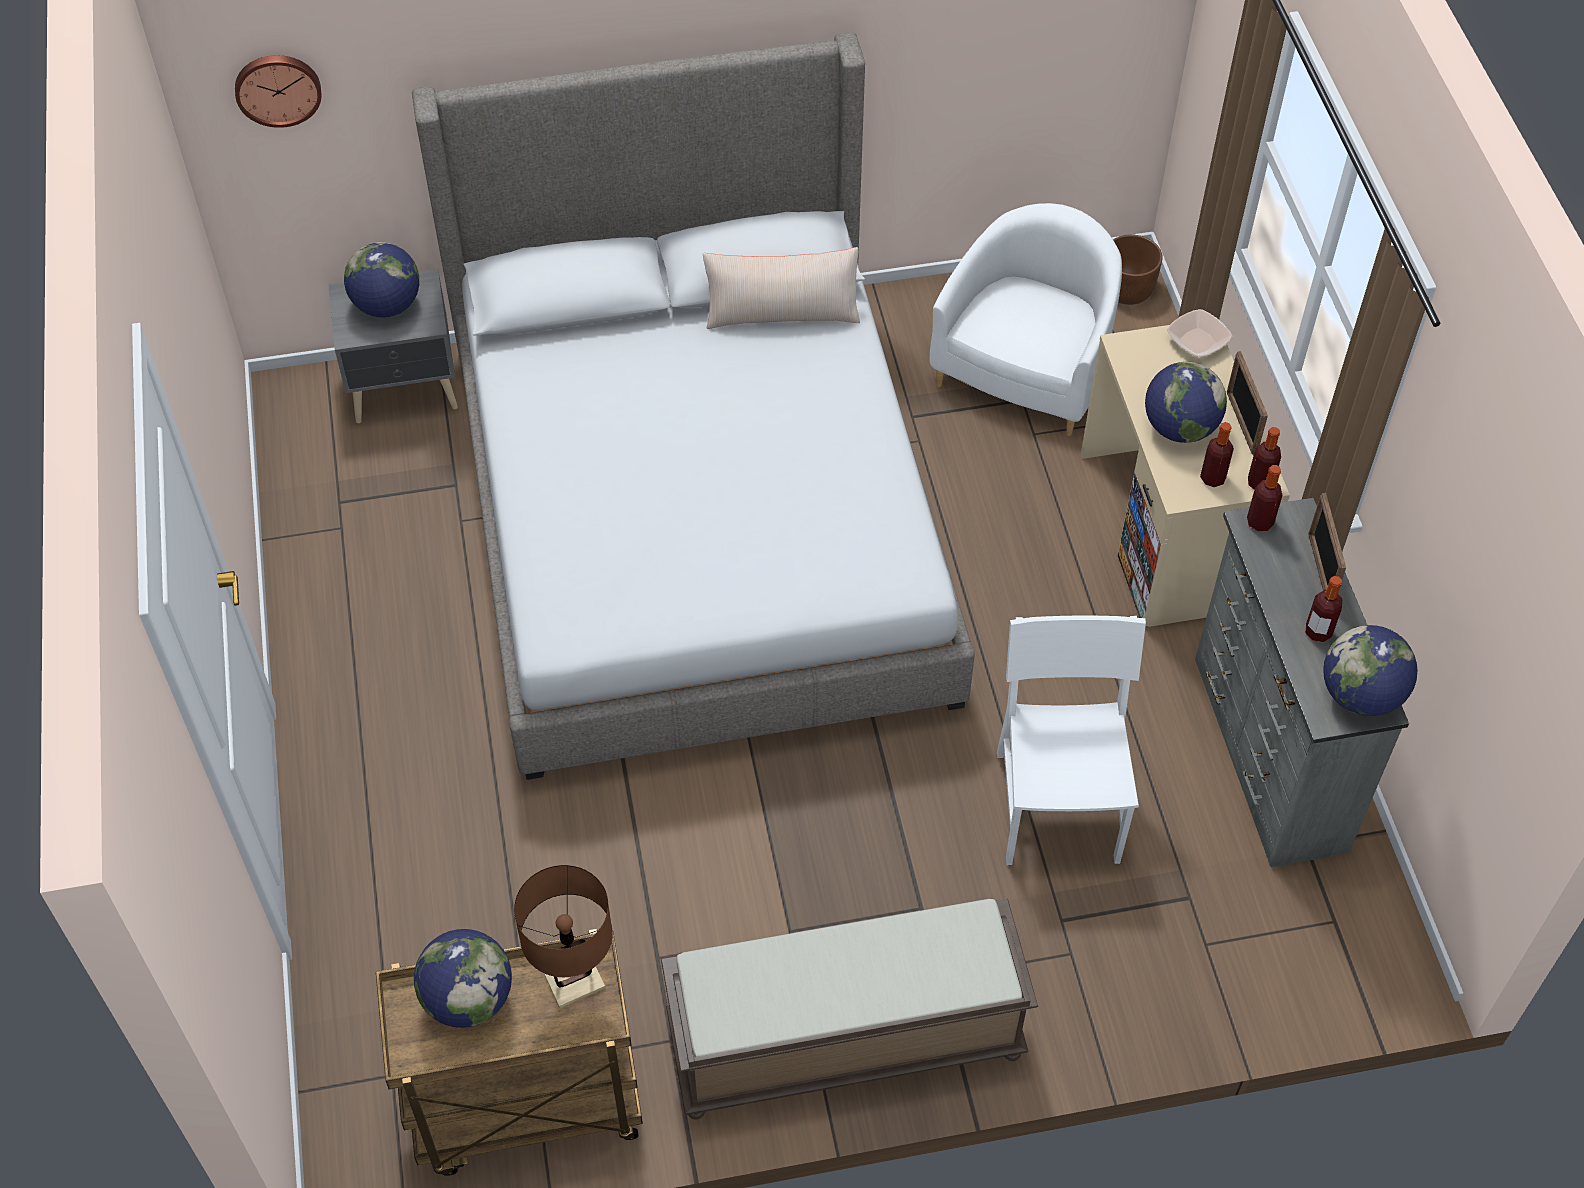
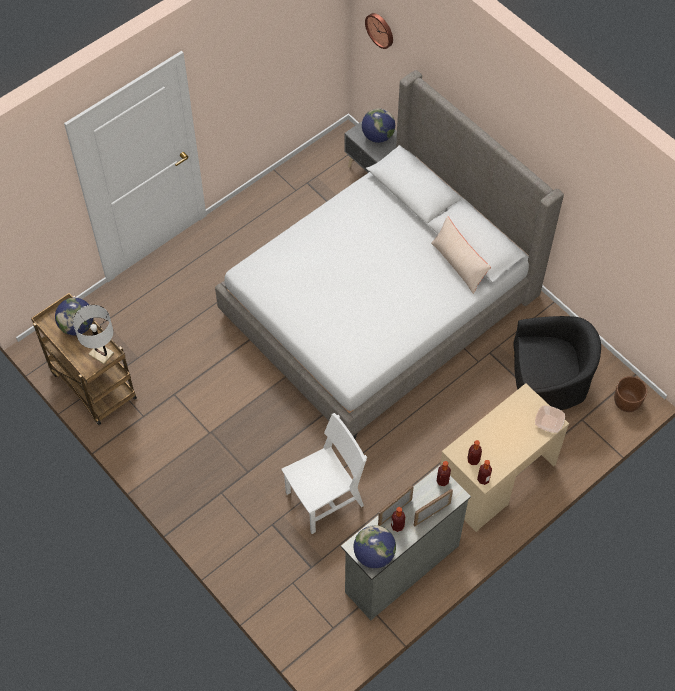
camera: 60 degrees right, 5 degrees up
brown table lamp [514,865,613,1008] -> white table lamp [73,305,114,364]
brown bench [661,899,1038,1120] -> none
white armchair [929,203,1122,436] -> black armchair [514,316,601,410]
globe [1145,362,1227,443] -> none
picture frame [1227,351,1268,456] -> picture frame moved to [378,485,414,526]

